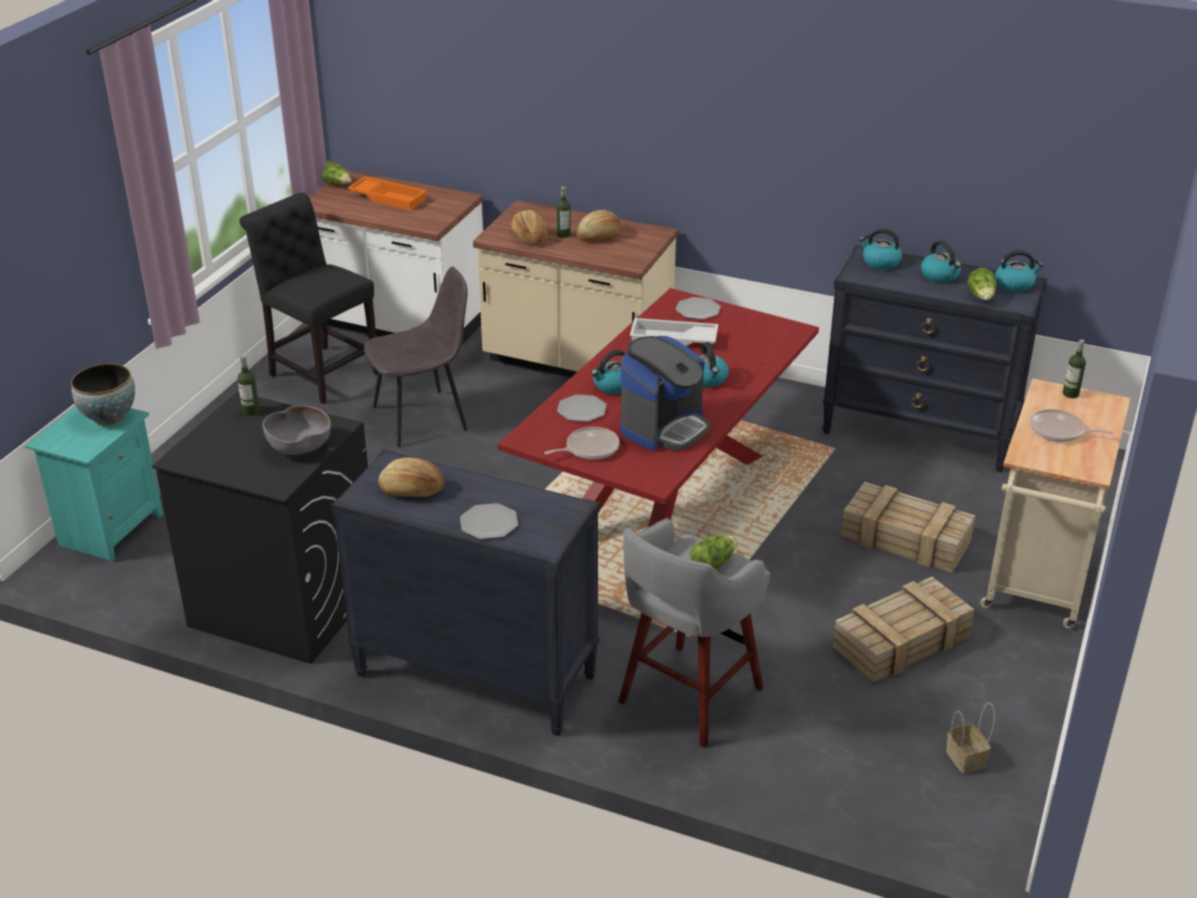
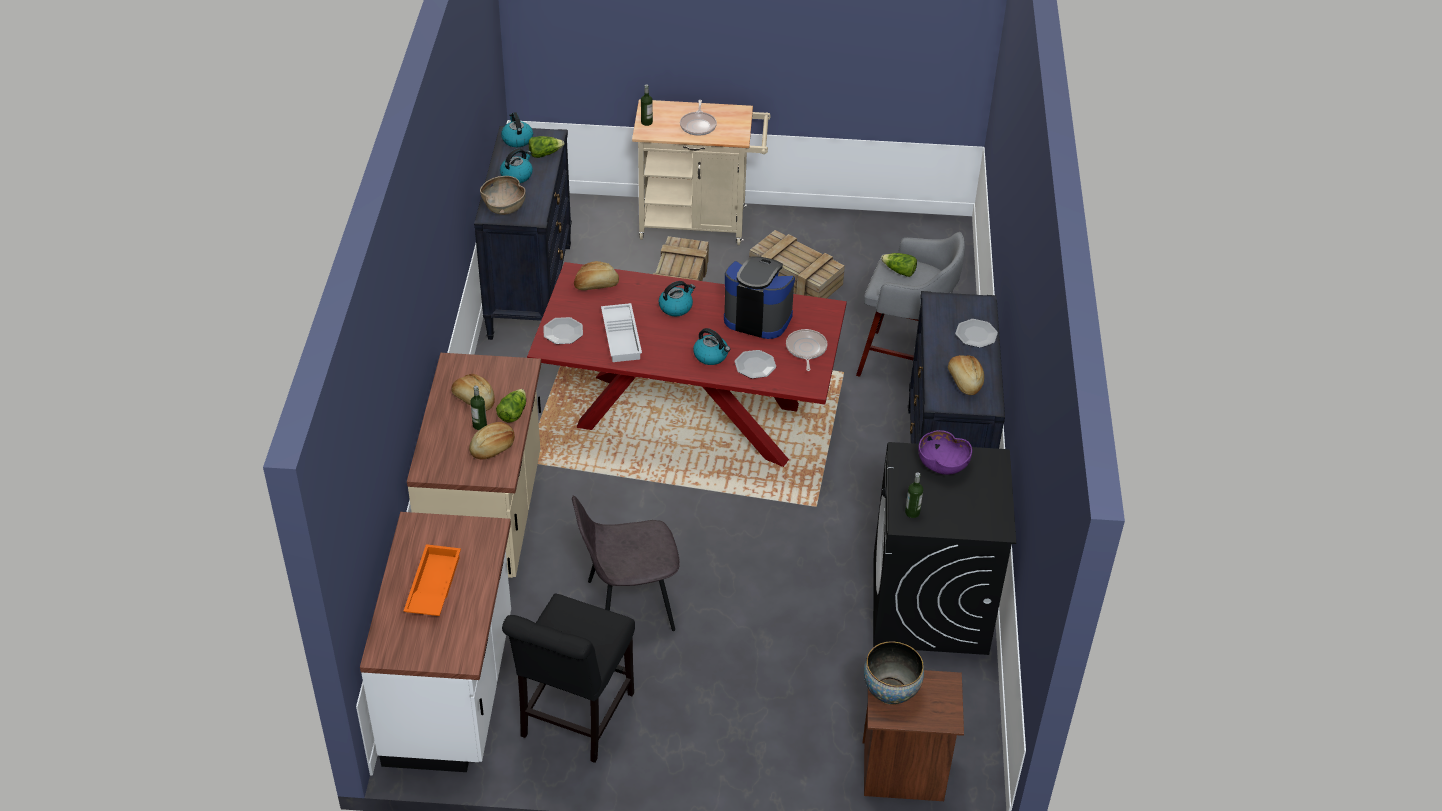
camera: 110 degrees left, 10 degrees up
turquoise nightstand [25,406,163,562] -> brown nightstand [862,670,964,801]
grey bowl [263,405,331,455] -> purple bowl [918,430,972,475]
lettuce [322,161,351,185] -> lettuce moved to [496,389,526,422]
grey chair [364,267,468,447] -> grey chair turned 60 degrees counterclockwise [572,495,680,631]
frying pan [544,427,620,460] -> frying pan turned 45 degrees clockwise [786,329,828,371]
kettle [859,228,902,270] -> brown bowl [480,176,526,215]
basket [946,703,995,774] -> none
none -> bread [574,261,619,290]

